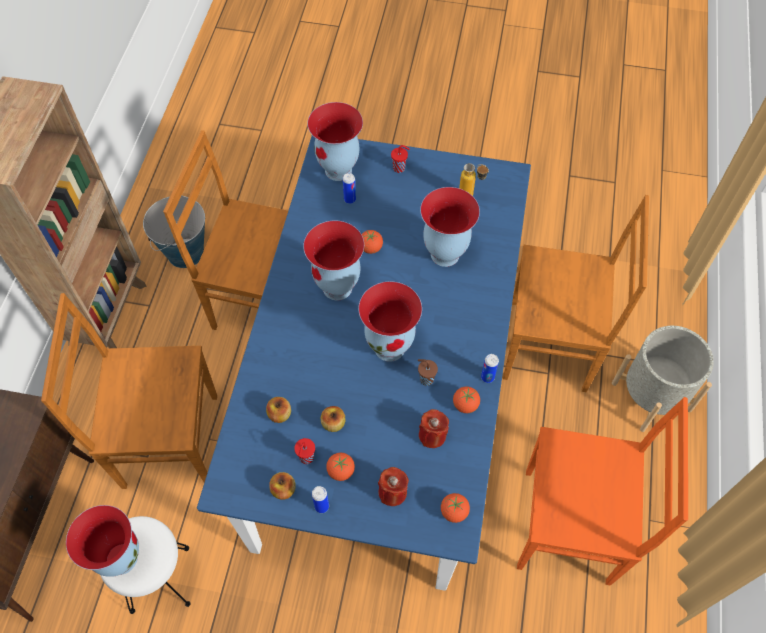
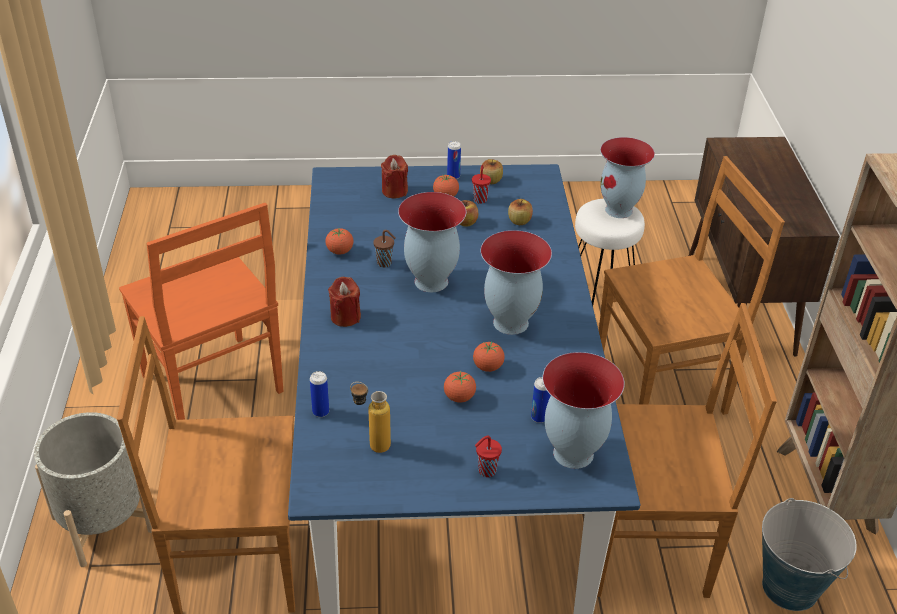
camera: 165 degrees right, 20 degrees down
red candle [419,409,449,448] -> red candle moved to [328,277,361,327]
vase [420,187,480,267] -> none
tomato [441,493,470,523] -> tomato moved to [444,371,476,403]
can [481,354,499,383] -> can moved to [310,371,329,417]
orange chair [517,397,688,586] -> orange chair turned 120 degrees counterclockwise [119,203,283,420]

